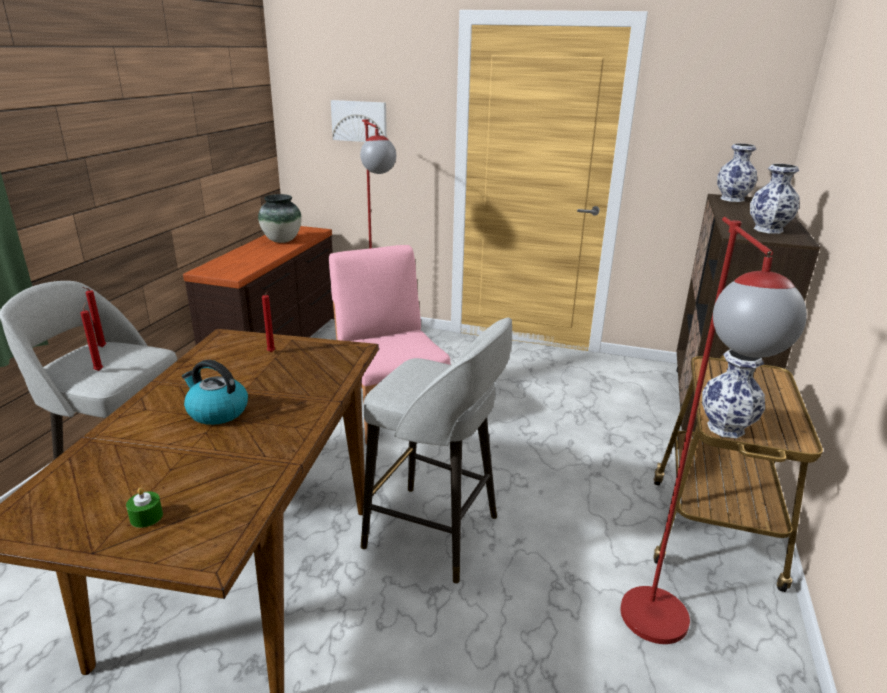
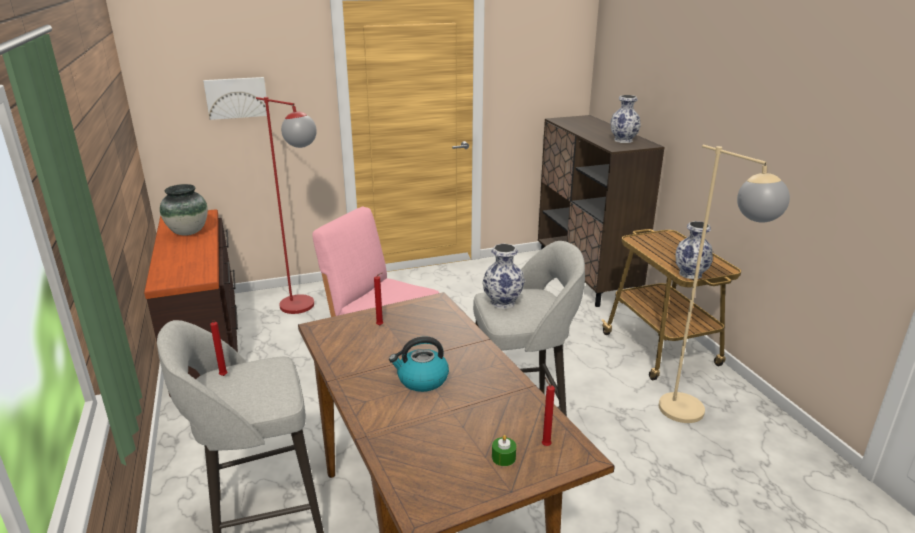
camera: 35 degrees left, 0 degrees up
red candle [81,302,103,371] -> red candle moved to [542,377,555,446]
red floor lamp [621,217,807,644] -> beige floor lamp [659,145,790,423]
vase [717,144,757,202] -> vase moved to [482,244,525,309]

